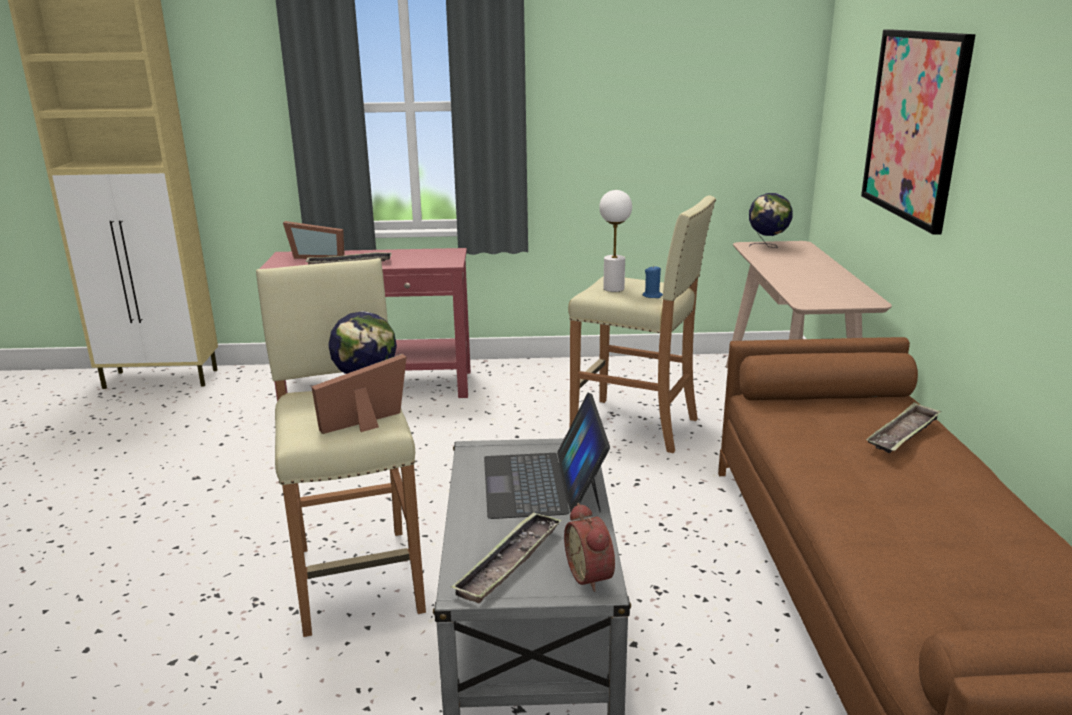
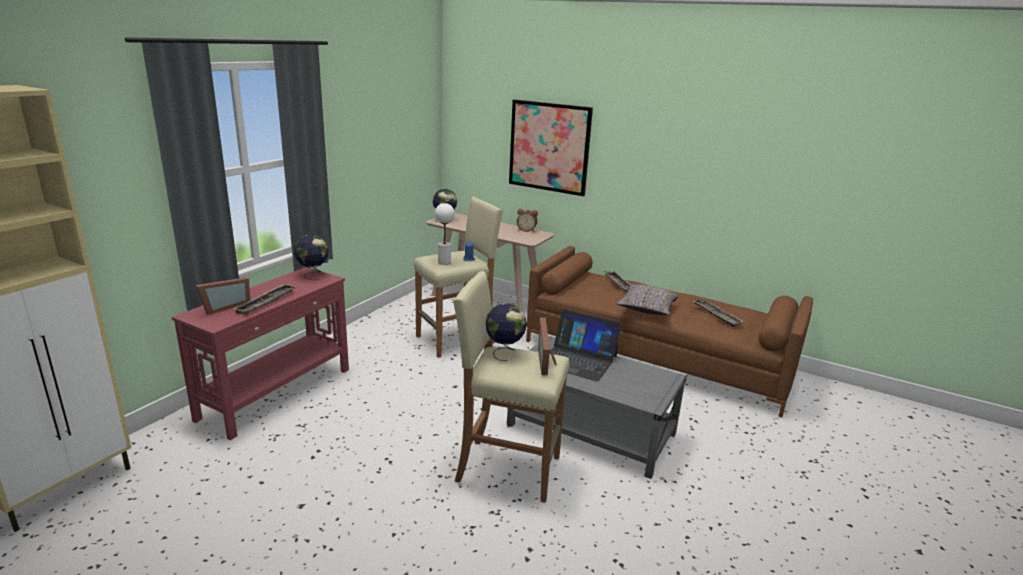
camera: 60 degrees left, 0 degrees up
tray [451,512,561,603] -> tray moved to [693,299,744,327]
alarm clock [564,503,615,592] -> alarm clock moved to [517,209,538,232]
none -> globe [294,235,329,280]
none -> grey pillow [616,284,679,315]

